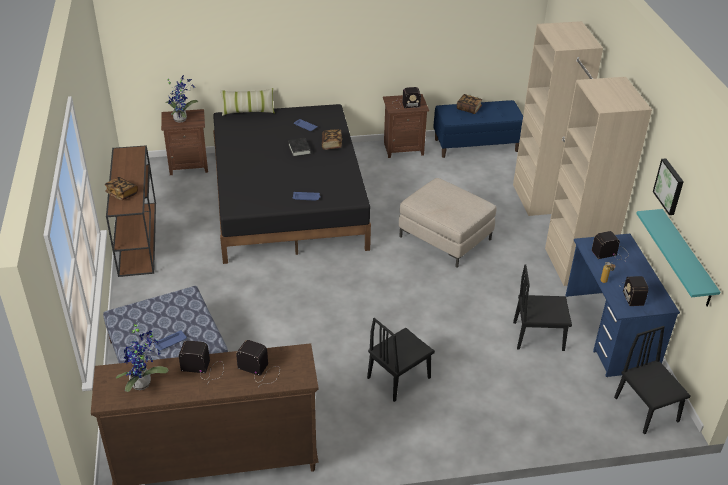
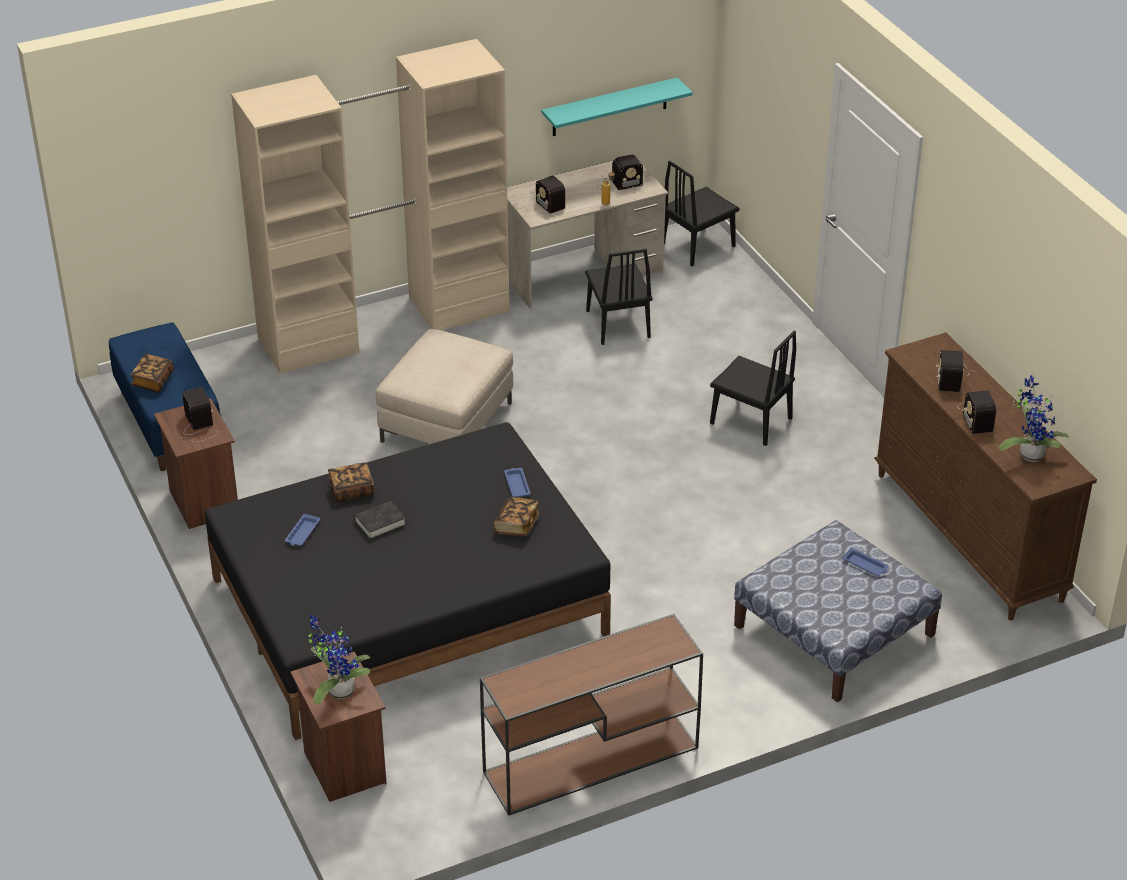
camera: 105 degrees left, 0 degrees up
book [105,177,138,200] -> book moved to [494,497,540,536]
pillow [220,88,275,116] -> none
blue desk [565,234,680,377] -> beige desk [507,161,668,308]
picture [653,158,684,215] -> none

